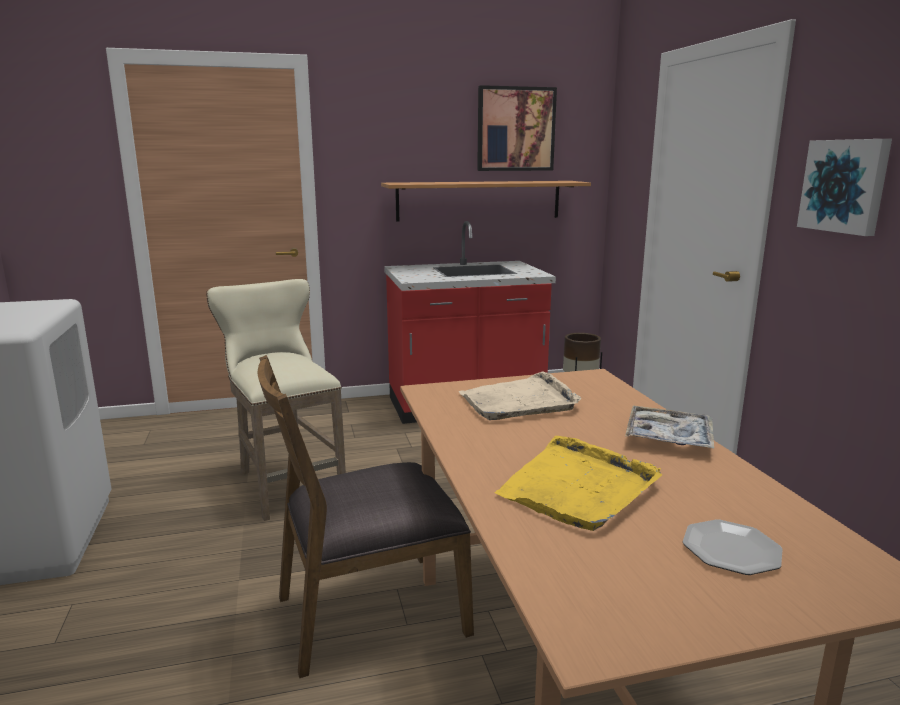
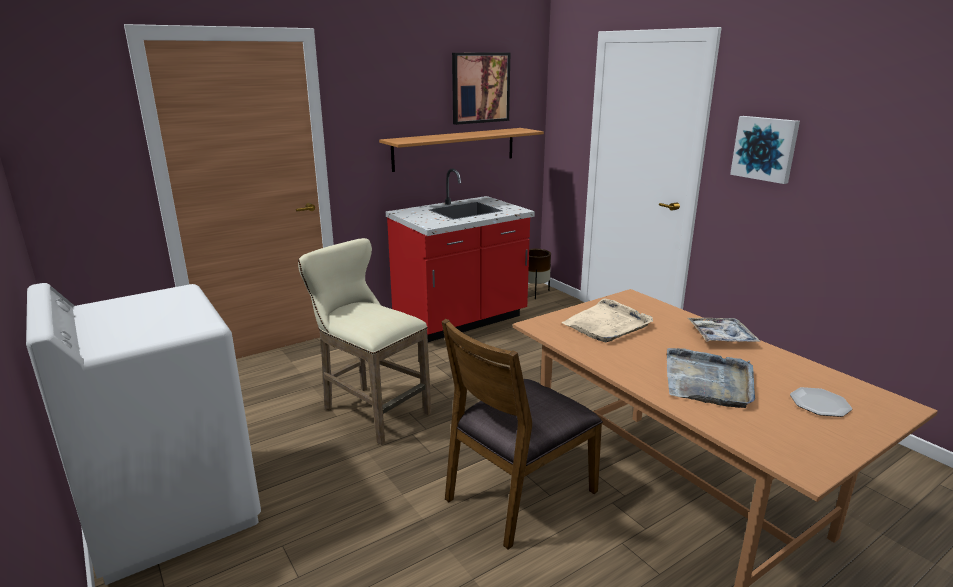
camera: 20 degrees left, 5 degrees up
yellow tray [495,436,662,531] -> grey tray [667,348,755,408]

